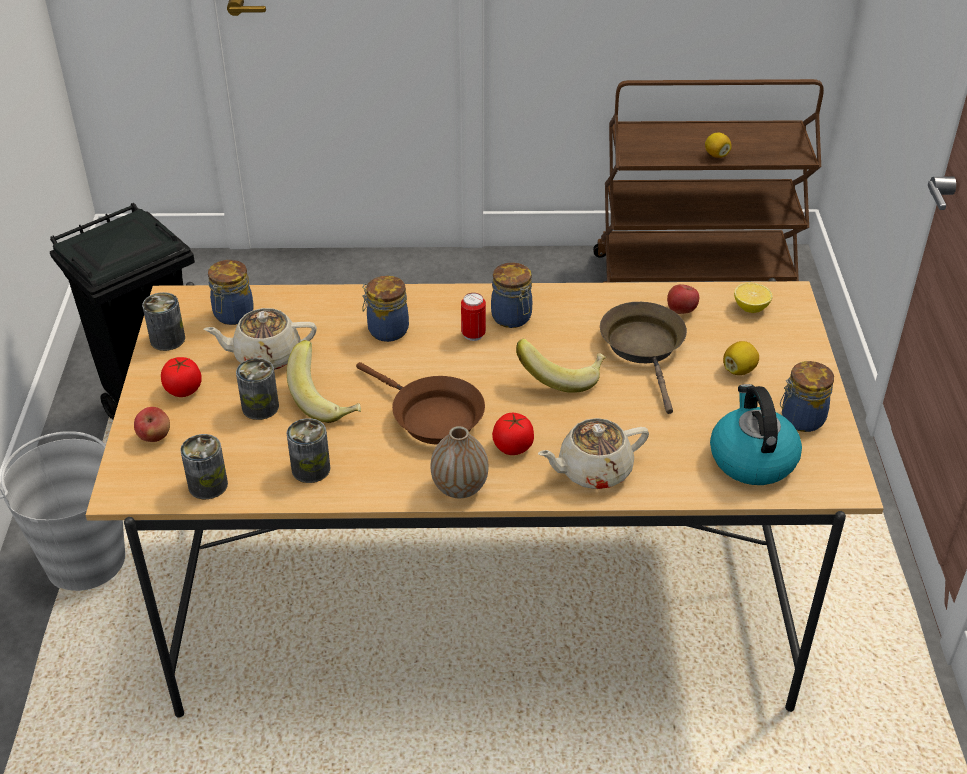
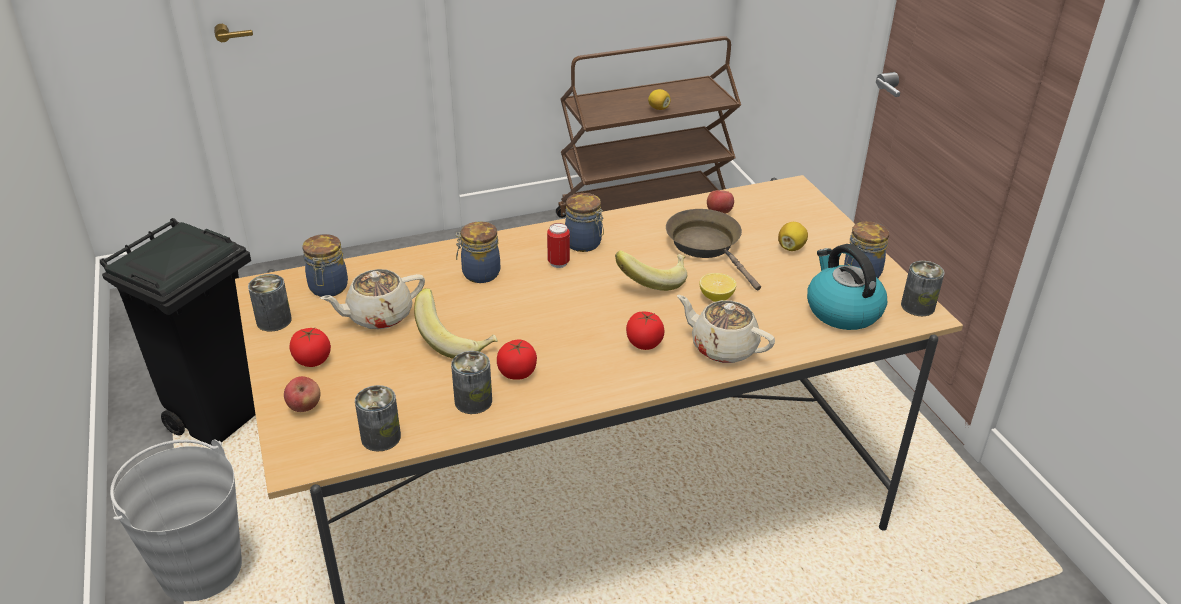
camera: 20 degrees left, 5 degrees down
can [236,358,279,420] -> can moved to [901,261,945,316]
brown frying pan [356,362,485,445] -> none
vase [431,426,489,498] -> none
beige teapot [538,418,649,489] -> beige teapot turned 75 degrees clockwise [677,295,775,363]
lemon [734,282,773,313] -> lemon moved to [699,273,736,302]
none -> tomato [497,339,537,380]

